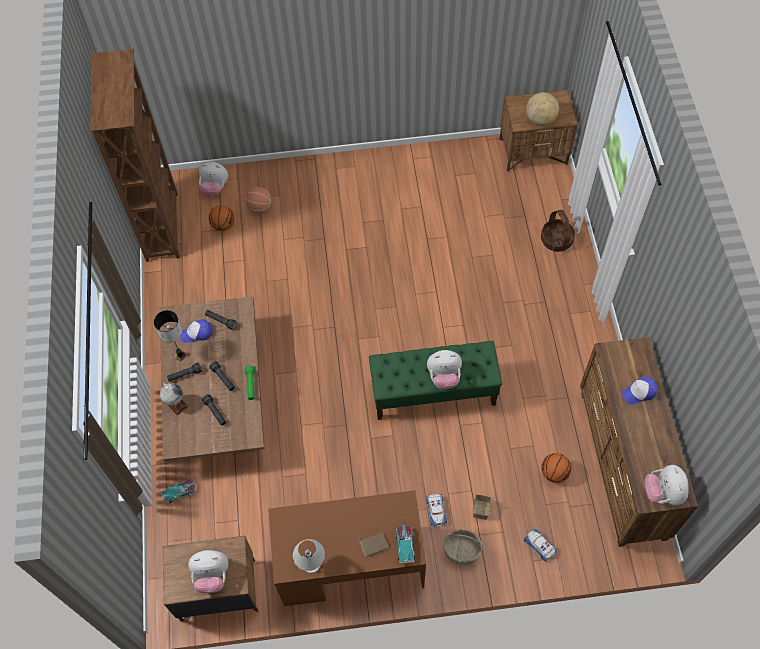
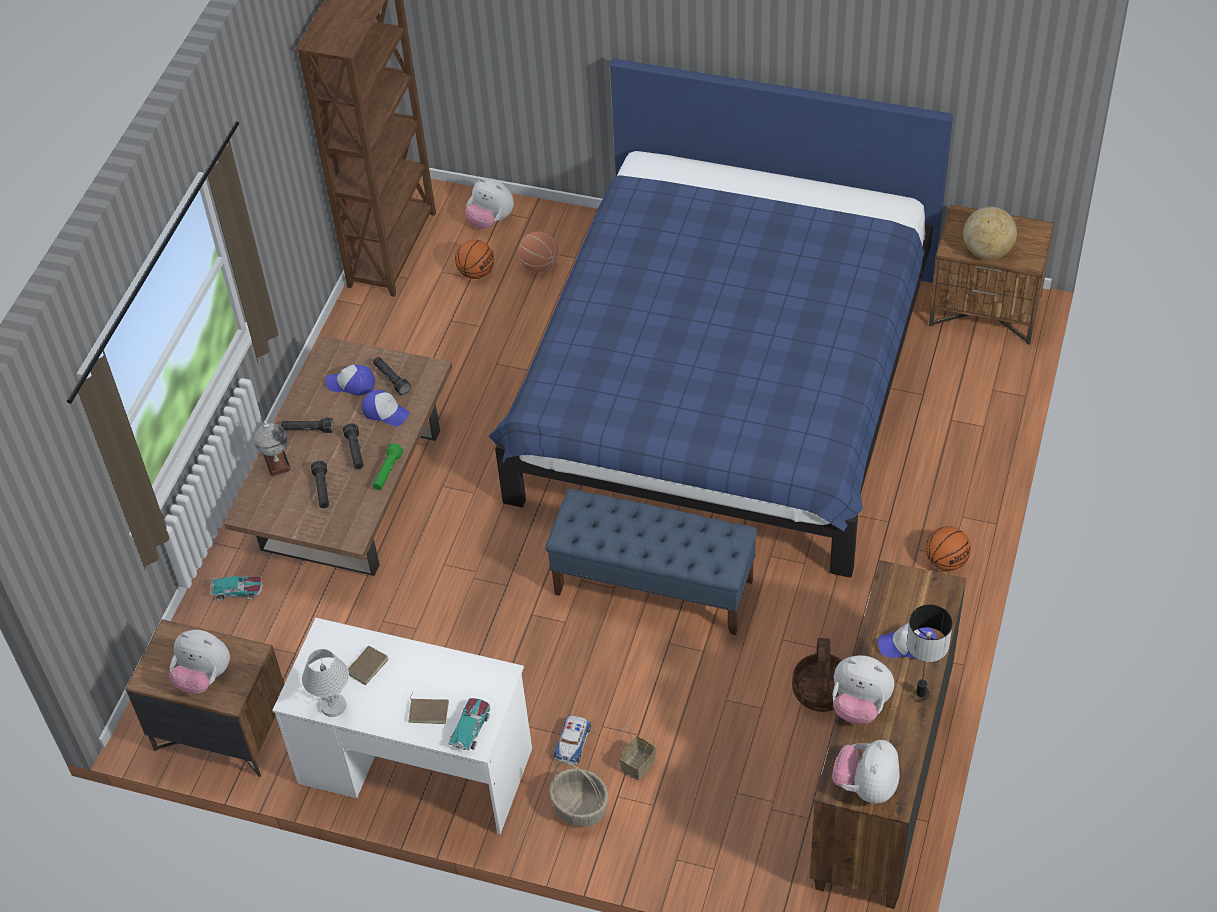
camera: 25 degrees right, 10 degrees down
table lamp [154,310,186,361] -> table lamp moved to [907,605,953,702]
brown desk [268,490,426,606] -> white desk [272,618,532,834]
green bench [369,341,502,420] -> blue bench [545,488,758,635]
plush toy [427,350,462,389] -> plush toy moved to [833,655,894,724]
toy car [524,529,557,562] -> none
basket [541,210,575,252] -> basket moved to [792,638,842,712]
basketball [541,453,571,483] -> basketball moved to [926,526,971,571]
none -> brown book [348,646,389,685]
none -> cap [362,390,410,426]
none -> blue bed [489,59,953,578]

